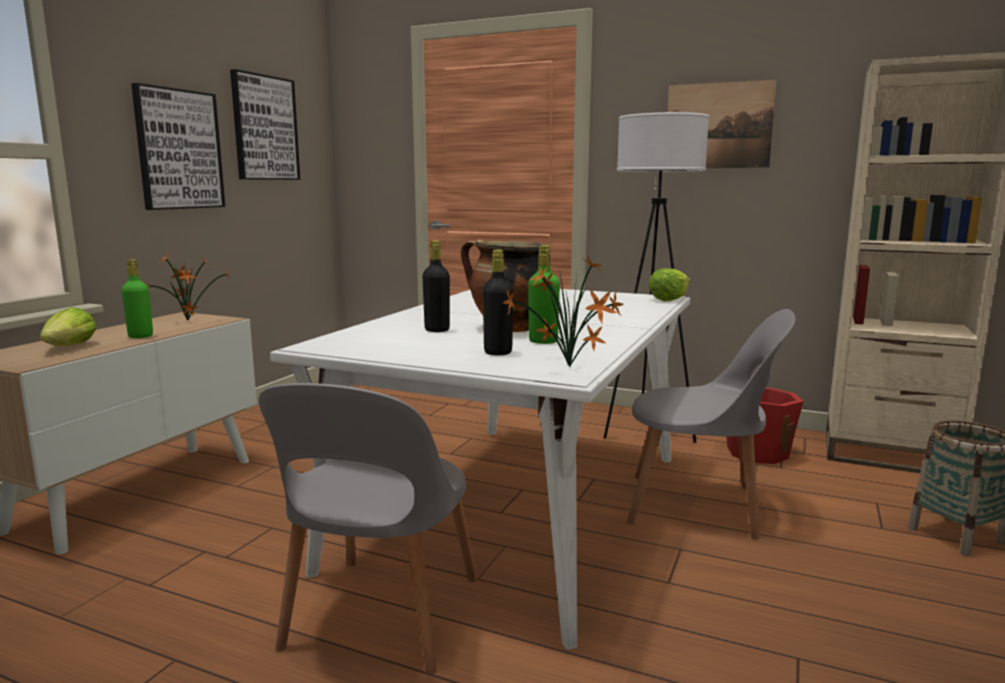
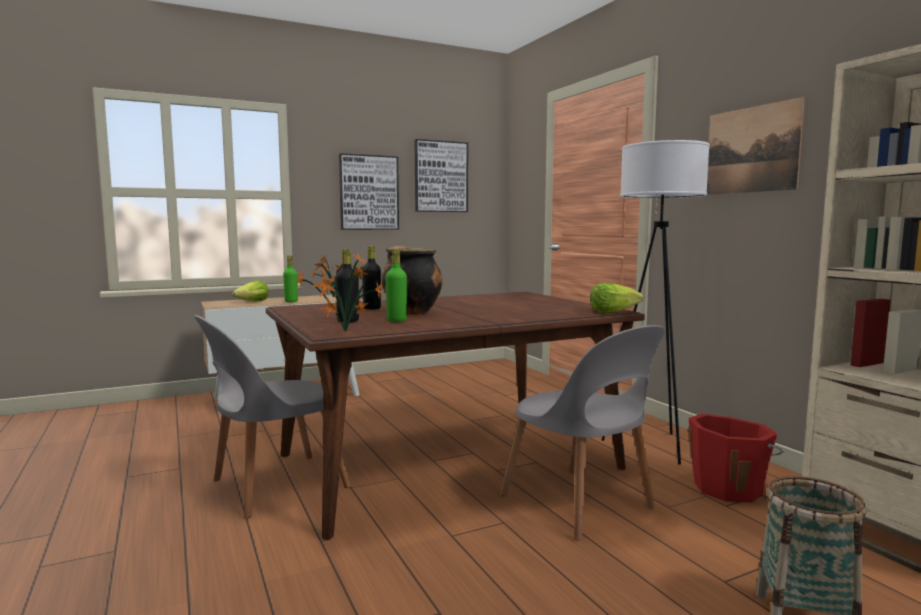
camera: 40 degrees right, 5 degrees down
white dining table [270,289,690,649] -> brown dining table [266,292,645,540]

